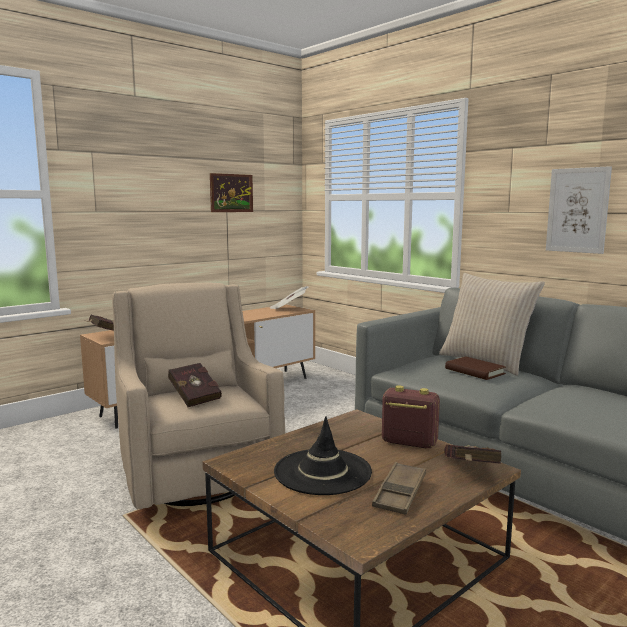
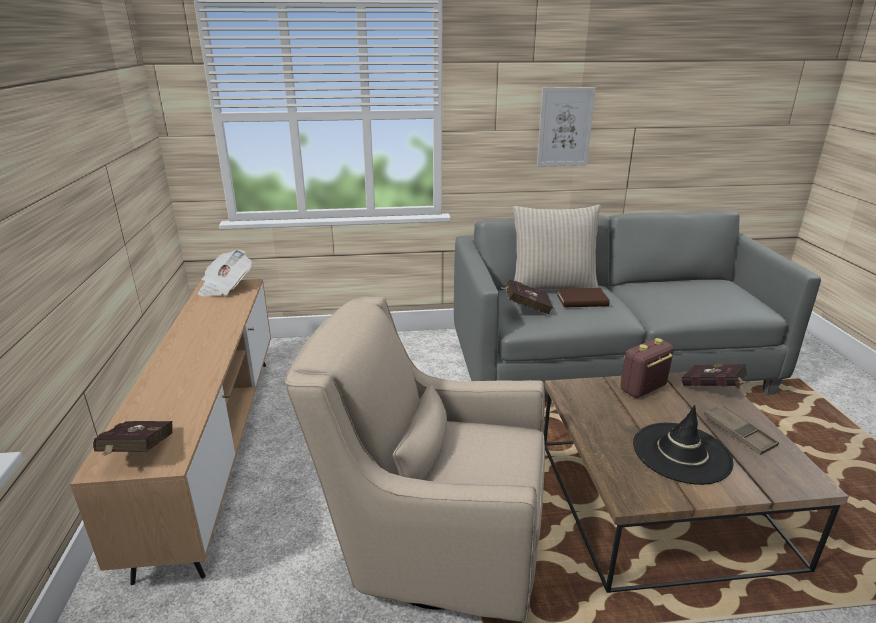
camera: 55 degrees left, 15 degrees up
red book [168,363,222,407] -> red book moved to [500,279,553,314]
picture [210,173,253,212] -> none

